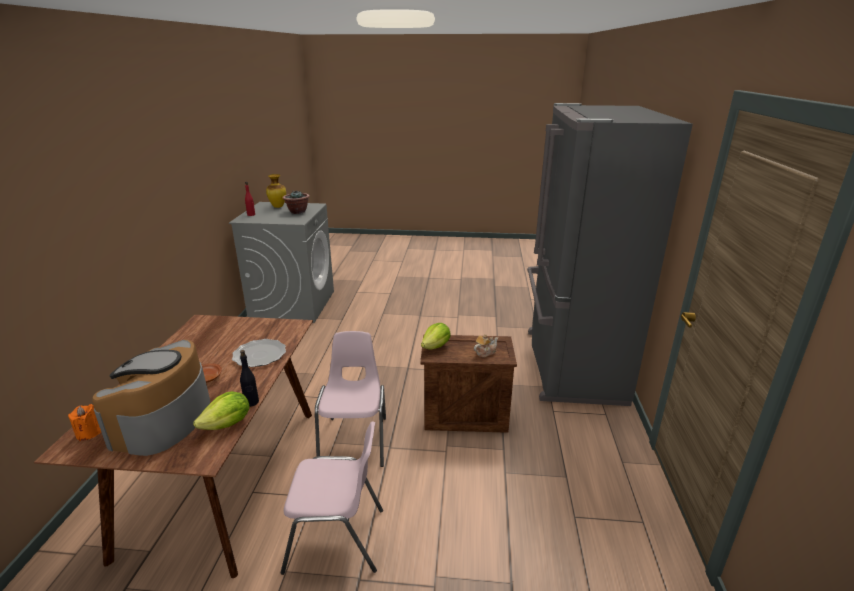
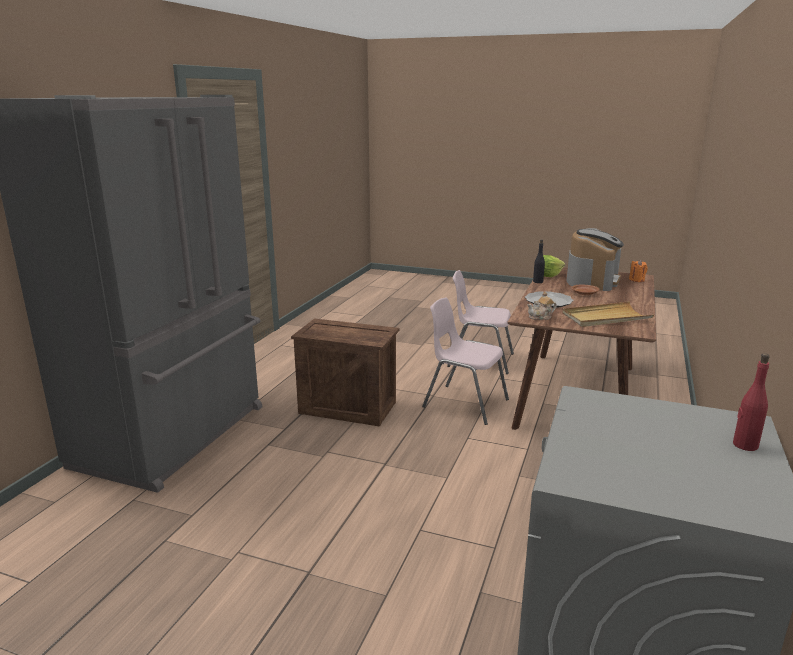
camera: 165 degrees left, 5 degrees down
vase [266,174,286,208] -> none
potted plant [283,190,310,214] -> none
pink chair [315,331,386,467] -> pink chair turned 105 degrees clockwise [422,298,509,425]
lettuce [421,323,451,350] -> none
teapot [474,334,498,357] -> teapot moved to [527,292,557,320]
none -> beige tray [563,301,654,327]

